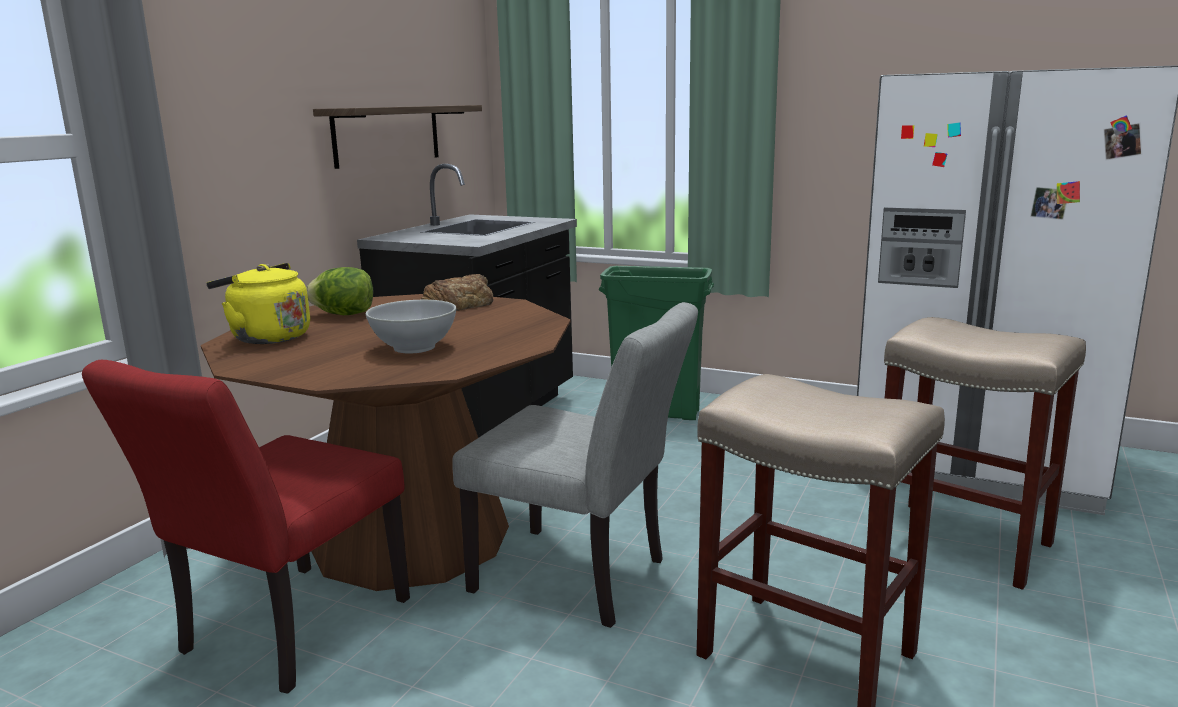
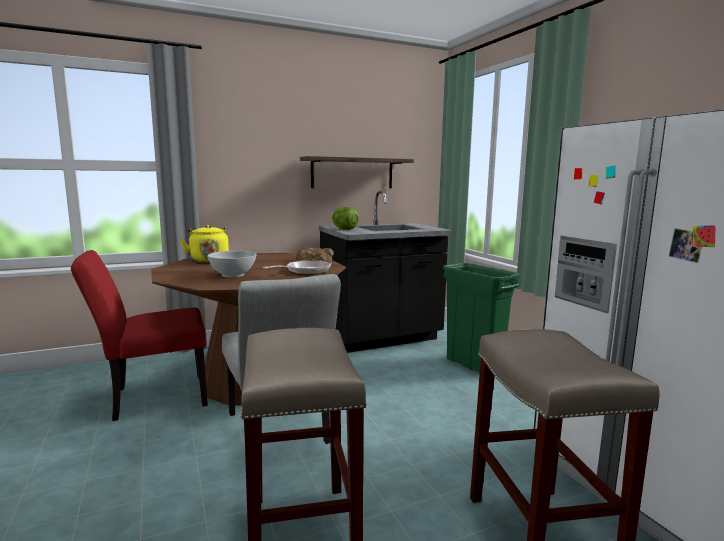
camera: 40 degrees right, 5 degrees down
lettuce [306,267,373,315] -> lettuce moved to [331,207,359,230]
none -> frying pan [262,260,331,275]

